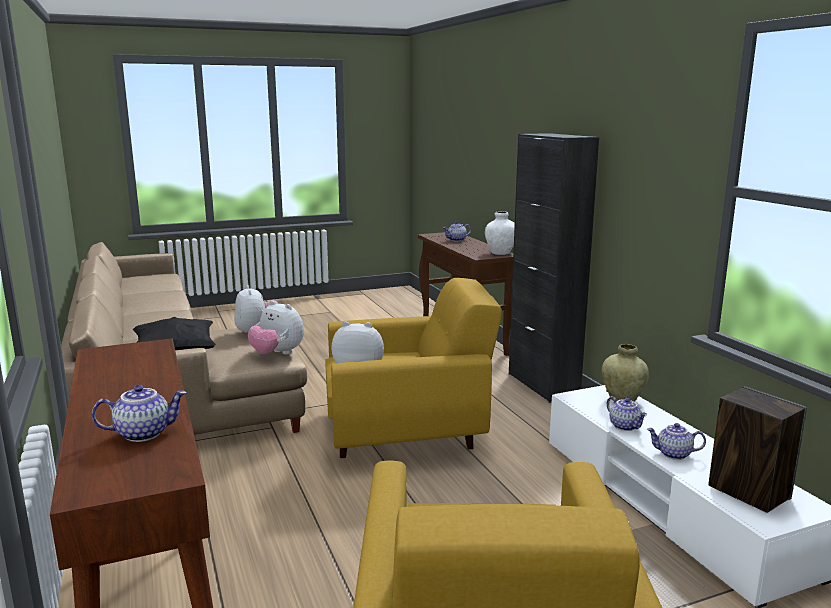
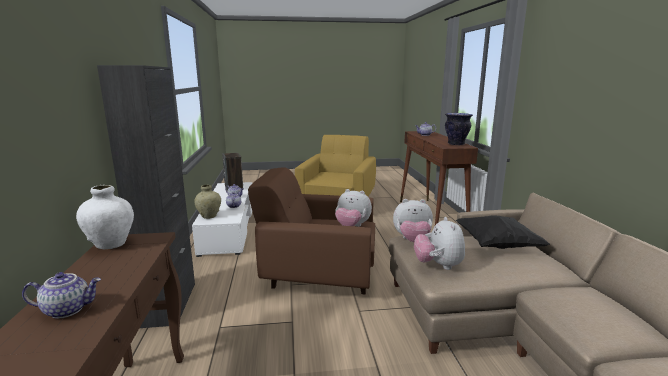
camera: 165 degrees left, 0 degrees up
plush toy [248,301,304,355] -> plush toy turned 135 degrees clockwise [393,199,433,242]
yellow armchair [326,278,502,458] -> brown armchair [248,168,375,295]
none -> vase [445,113,473,145]

